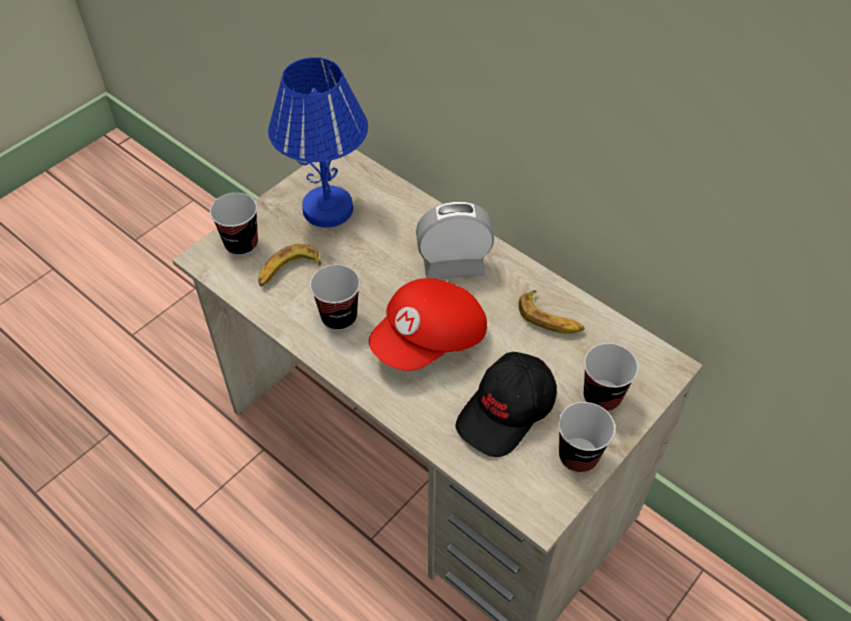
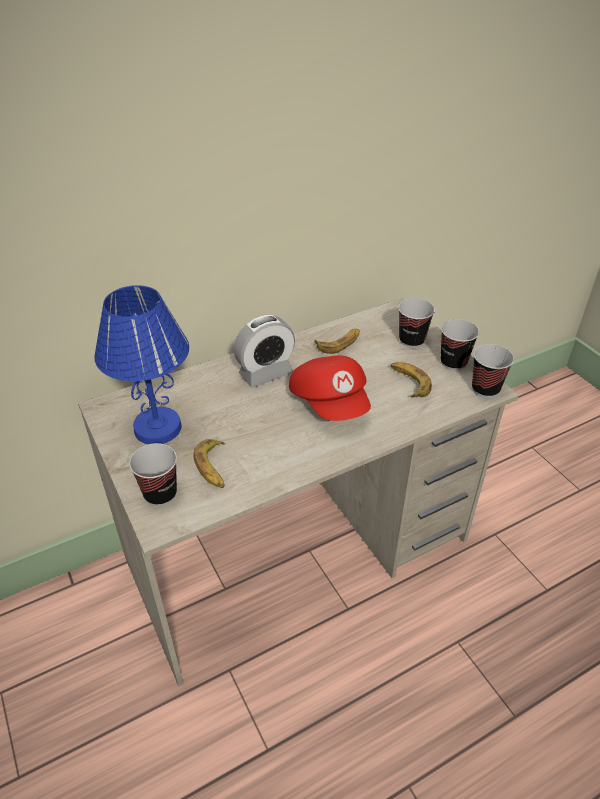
camera: 70 degrees left, 10 degrees down
cup [310,265,360,331] -> cup moved to [472,344,514,398]
alarm clock [416,202,494,279] -> alarm clock turned 135 degrees counterclockwise [234,315,295,388]
black cap [455,352,557,457] -> banana [391,362,432,398]

